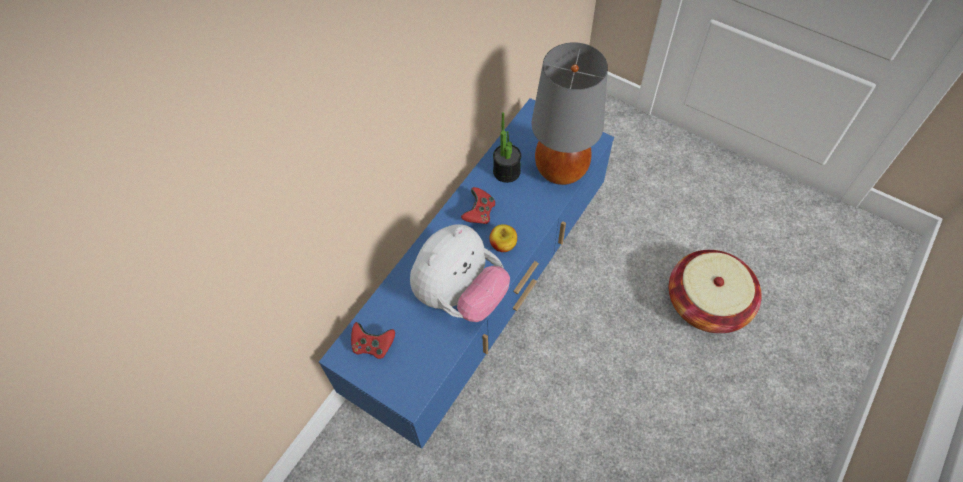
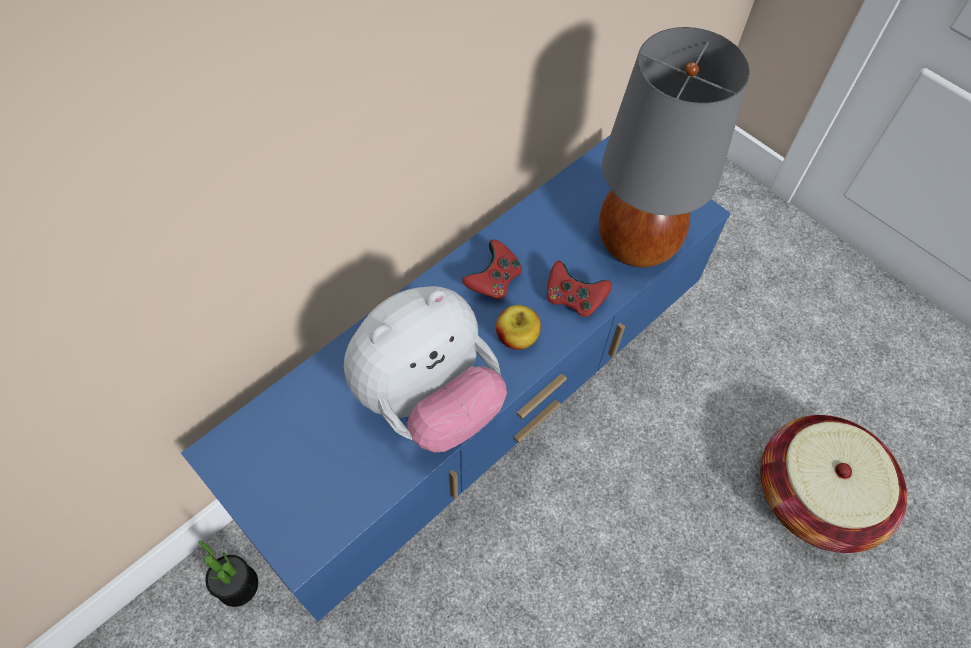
camera: 10 degrees right, 0 degrees up
red game controller [351,322,395,359] -> red game controller moved to [547,261,612,317]
potted plant [493,112,521,183] -> potted plant moved to [199,540,258,607]

